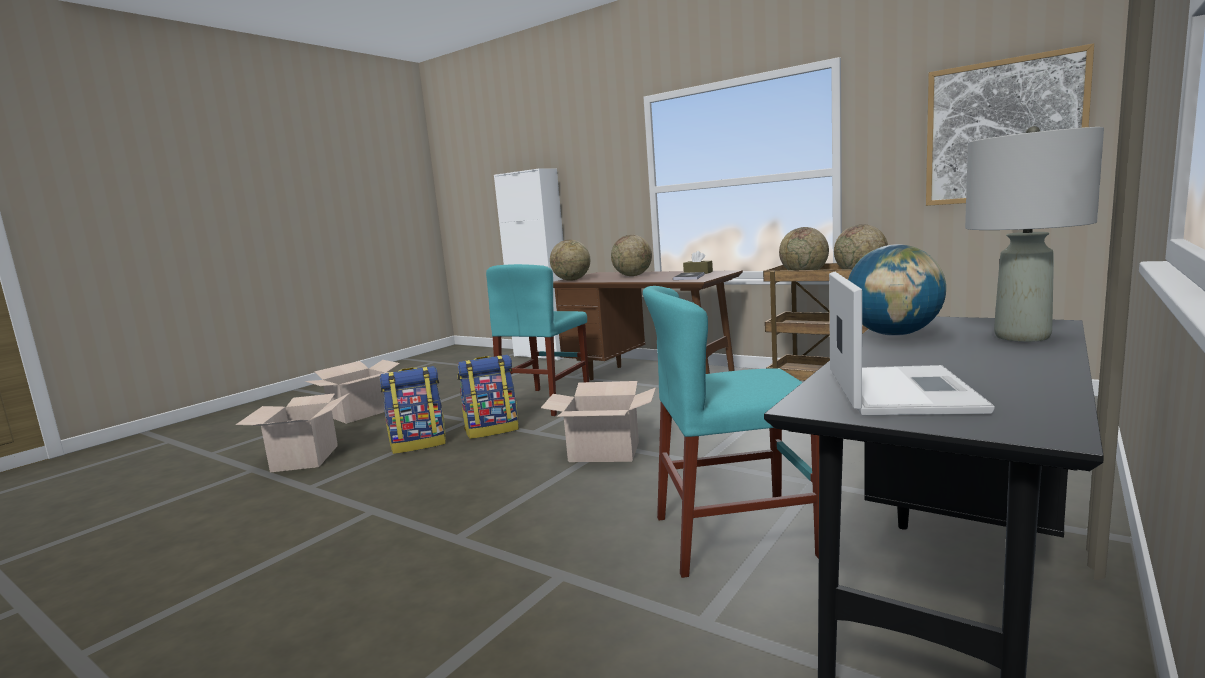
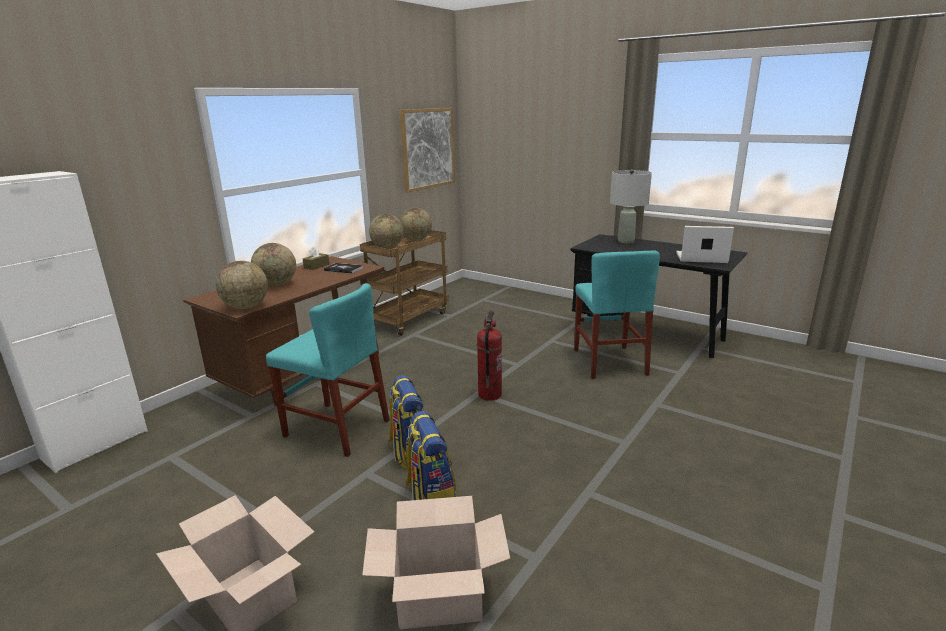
camera: 90 degrees left, 10 degrees up
cardboard box [541,381,656,462] -> fire extinguisher [477,311,502,401]
globe [848,244,946,336] -> none

